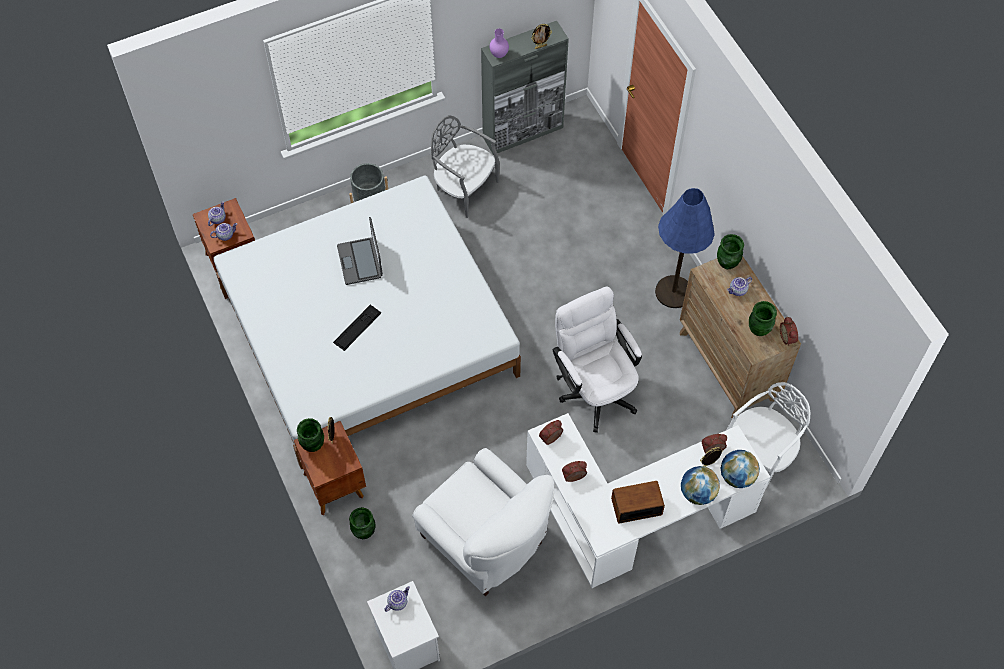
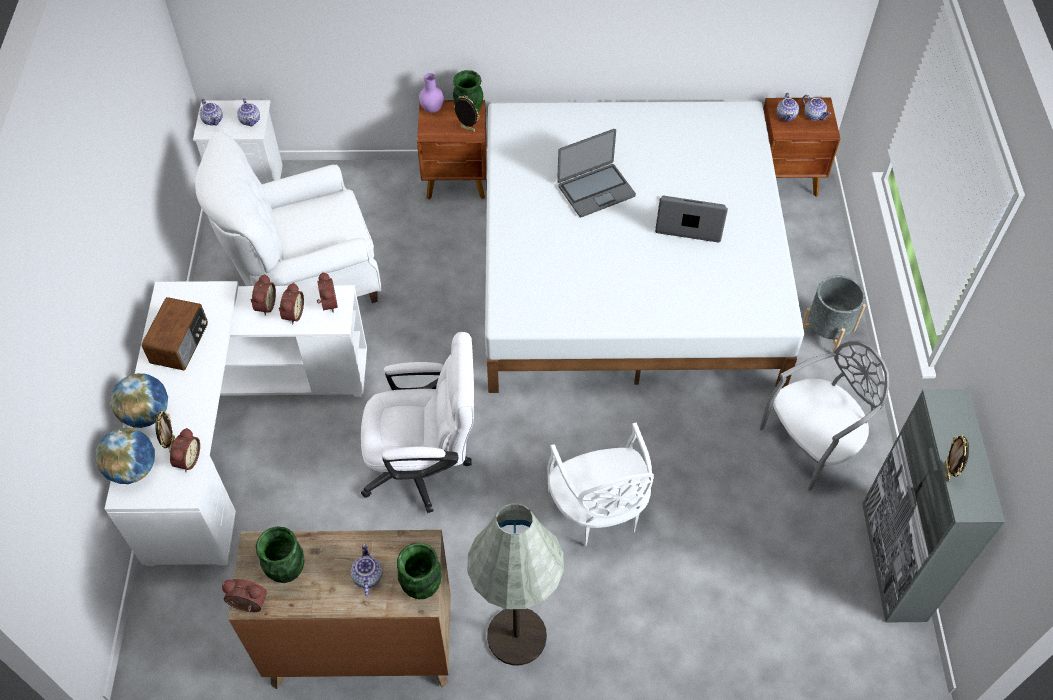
camera: 115 degrees right, 5 degrees down
keyboard [333,305,381,351] -> laptop [557,129,636,217]
green vase [349,507,376,539] -> none
purple vase [490,29,509,58] -> purple vase moved to [419,73,444,113]
blue floor lamp [655,188,715,308] -> grey floor lamp [468,503,564,666]
white chair [727,382,810,488] -> white chair moved to [547,423,654,547]
none -> teapot [199,99,223,126]
none -> alarm clock [279,283,304,325]

